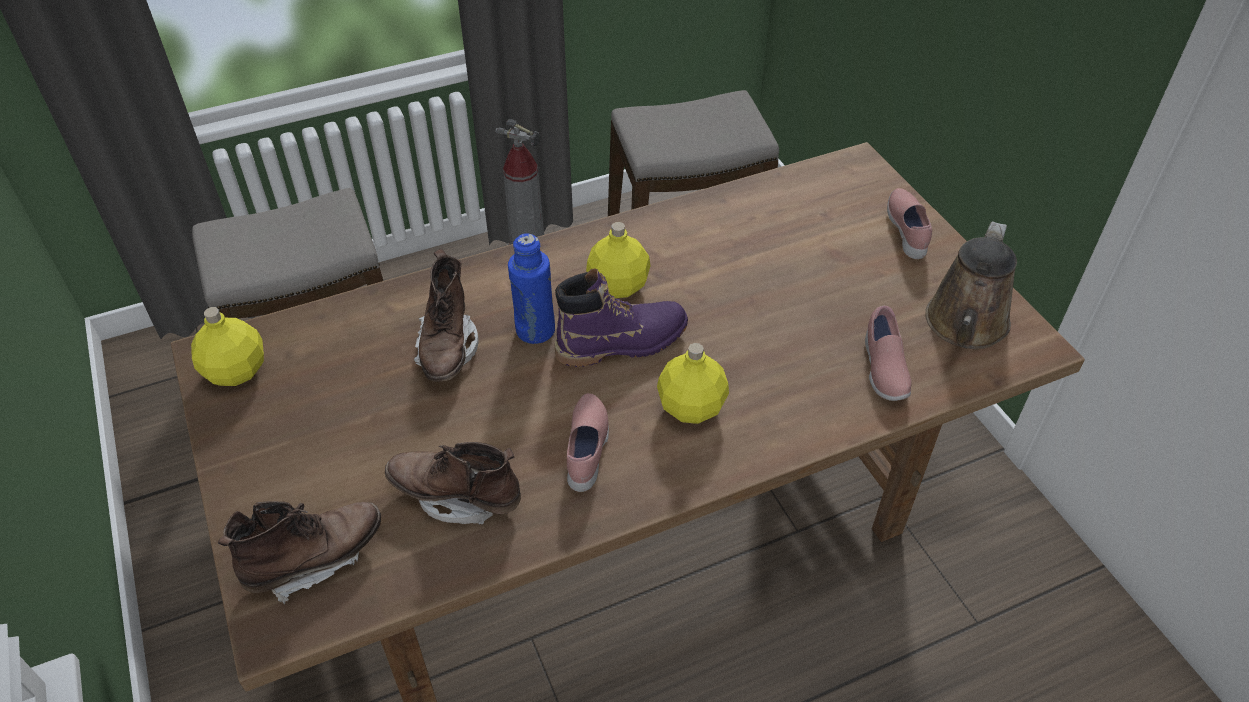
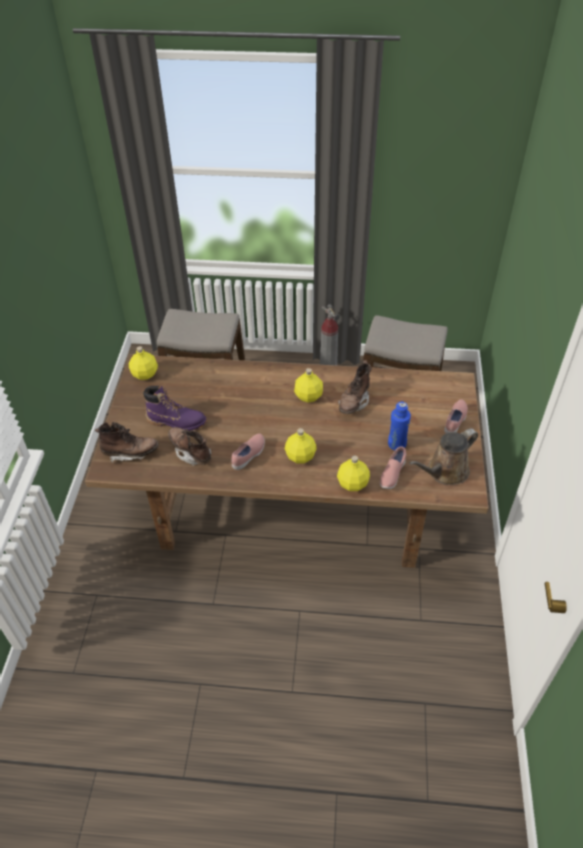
camera: 30 degrees right, 0 degrees up
brown boot [414,249,479,382] -> brown boot moved to [338,360,372,414]
blue bottle [508,233,555,344] -> blue bottle moved to [388,402,411,450]
purple boot [555,268,688,367] -> purple boot moved to [143,385,207,431]
none -> yellow bottle [337,456,370,491]

